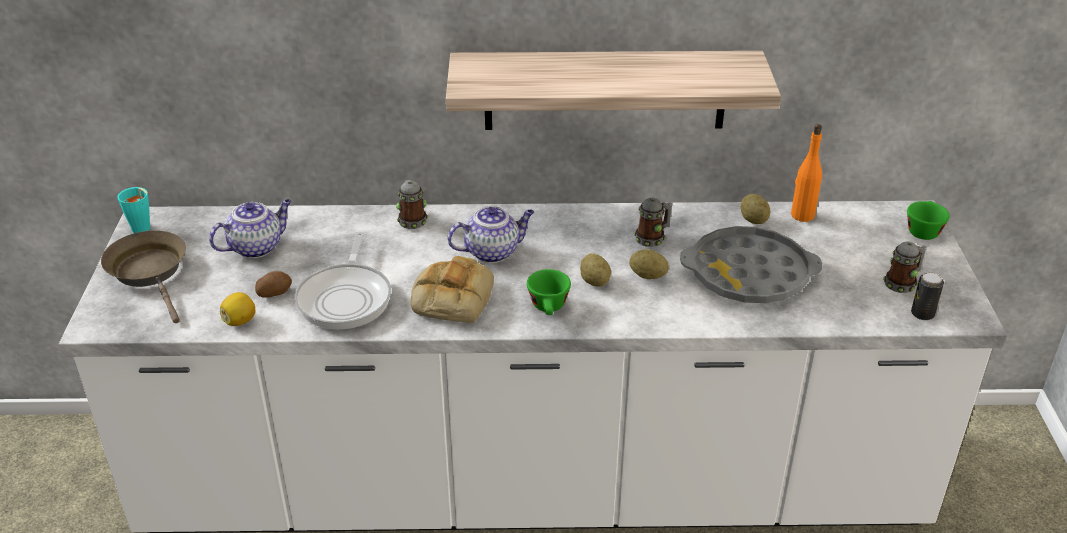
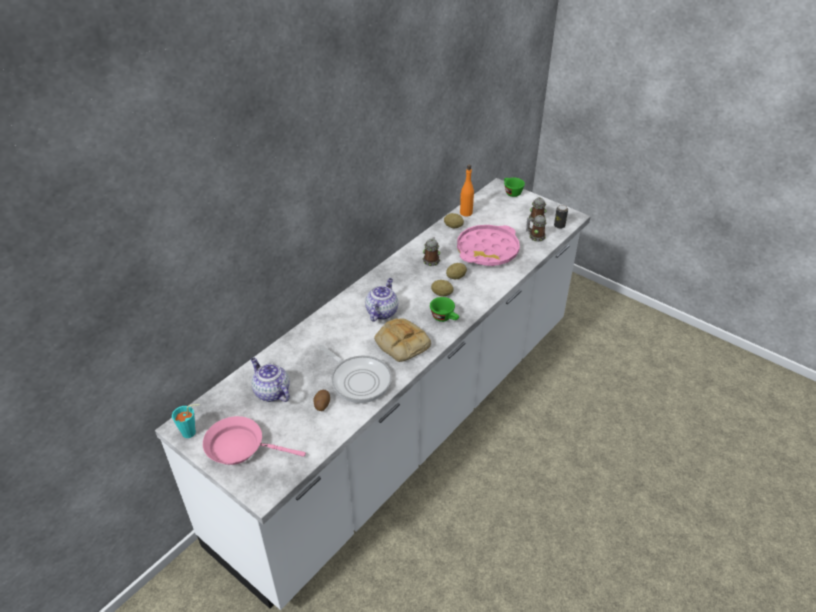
camera: 50 degrees left, 5 degrees up
brown frying pan [101,230,186,323] -> pink frying pan [203,416,306,465]
teapot [209,199,292,258] -> teapot turned 45 degrees counterclockwise [251,358,290,402]
lemon [220,292,255,326] -> none
mug [396,180,428,229] -> mug moved to [526,215,547,242]
shelf [446,51,781,130] -> none
grey tray [680,226,822,303] -> pink tray [457,225,520,266]

